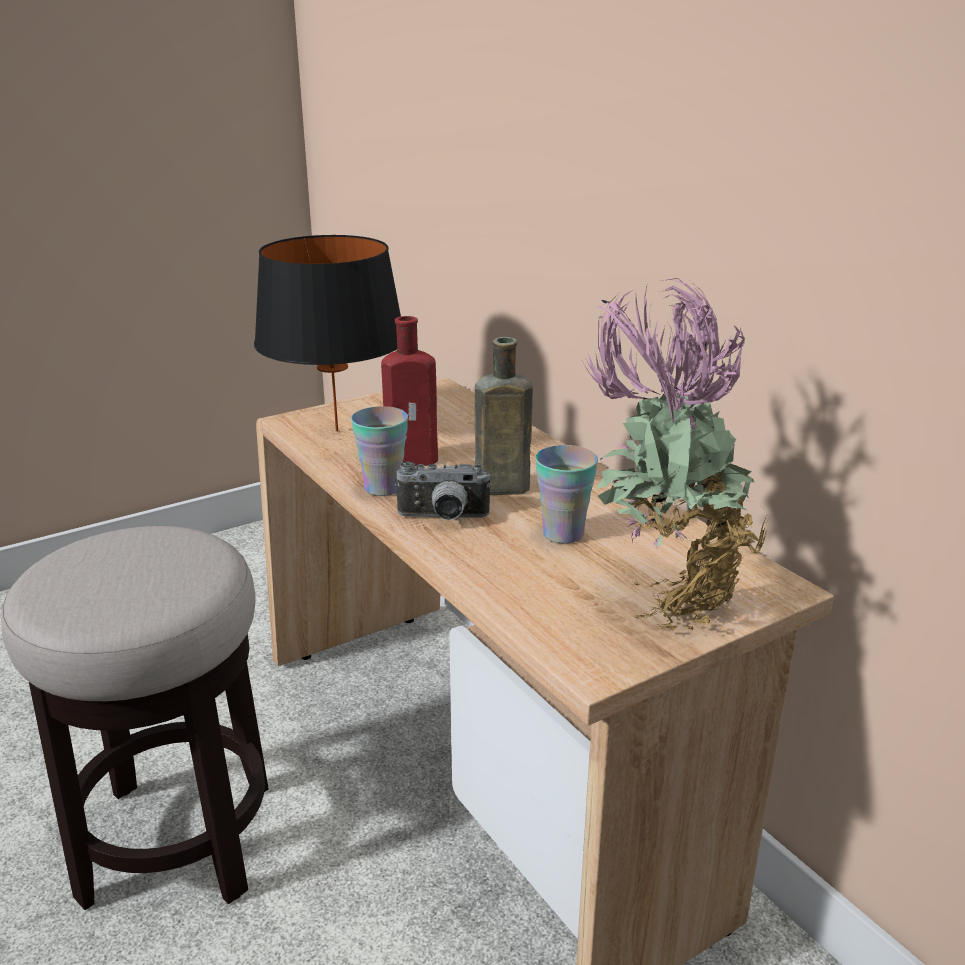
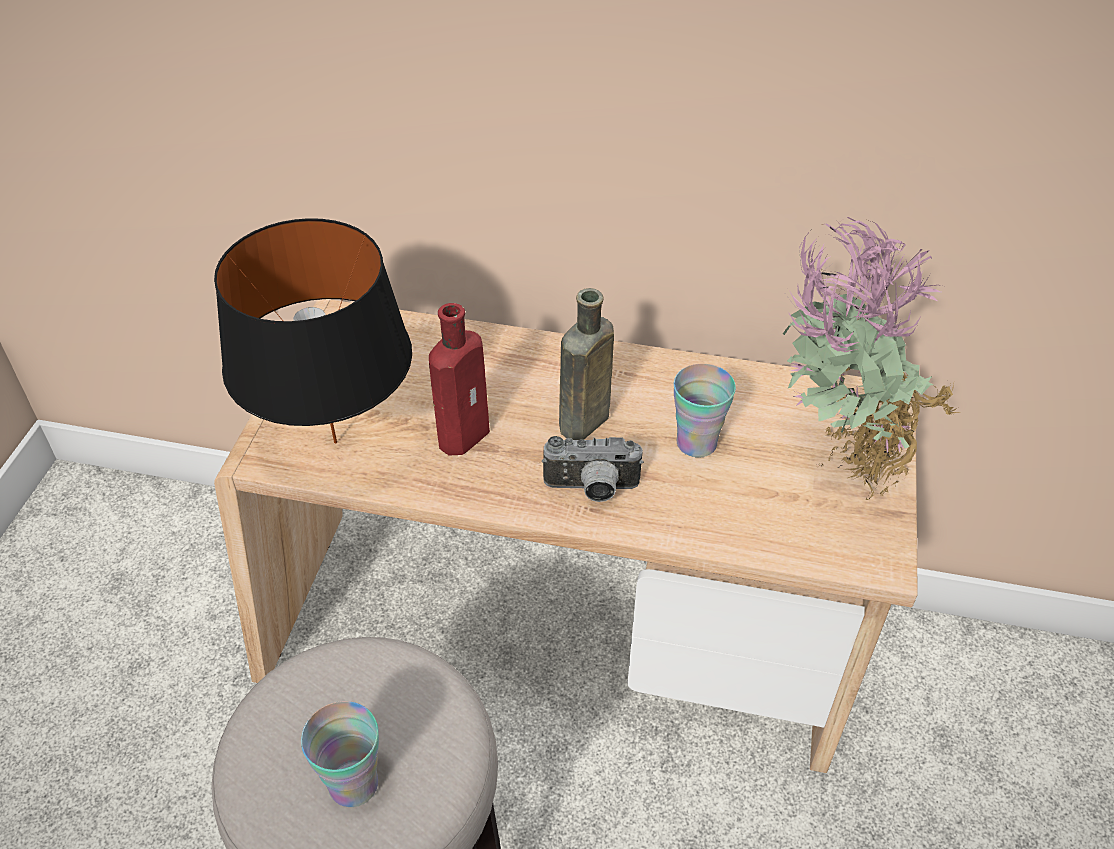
camera: 45 degrees left, 20 degrees up
cup [351,406,408,496] -> cup moved to [301,701,379,807]
camera [395,462,491,520] -> camera turned 45 degrees clockwise [542,436,644,502]

